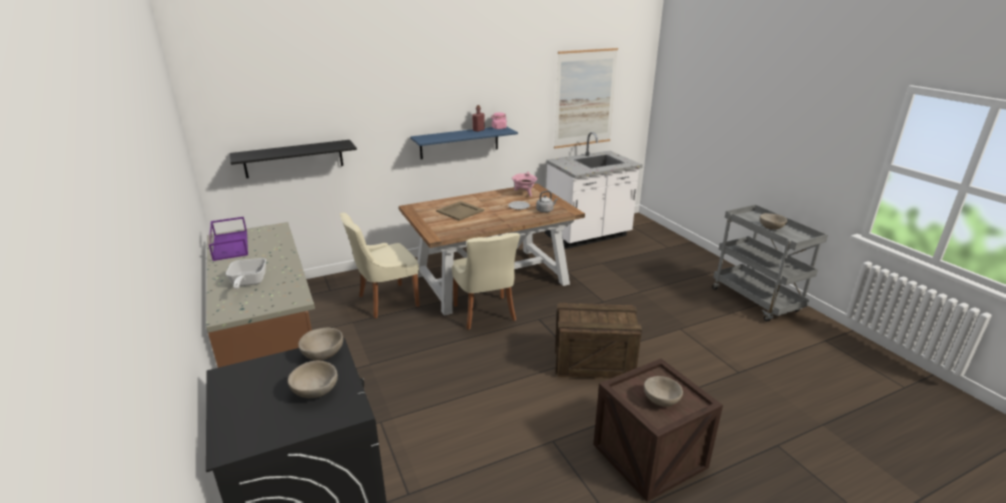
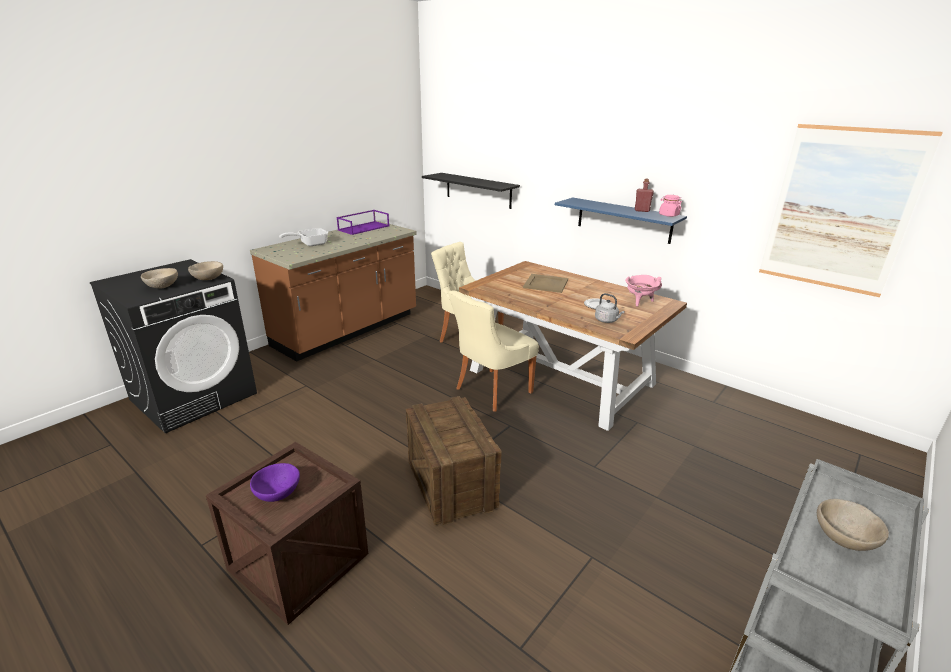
camera: 65 degrees right, 0 degrees up
white counter [545,132,643,249] -> none
beige bowl [644,376,683,406] -> purple bowl [250,463,300,502]

